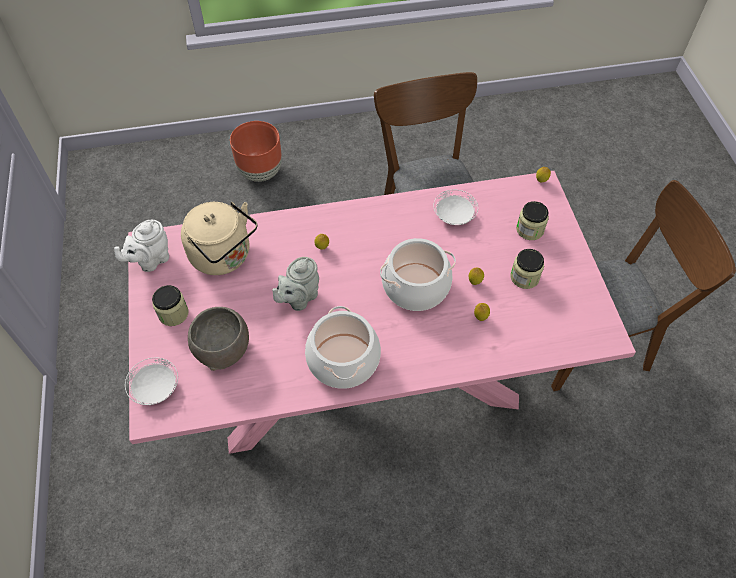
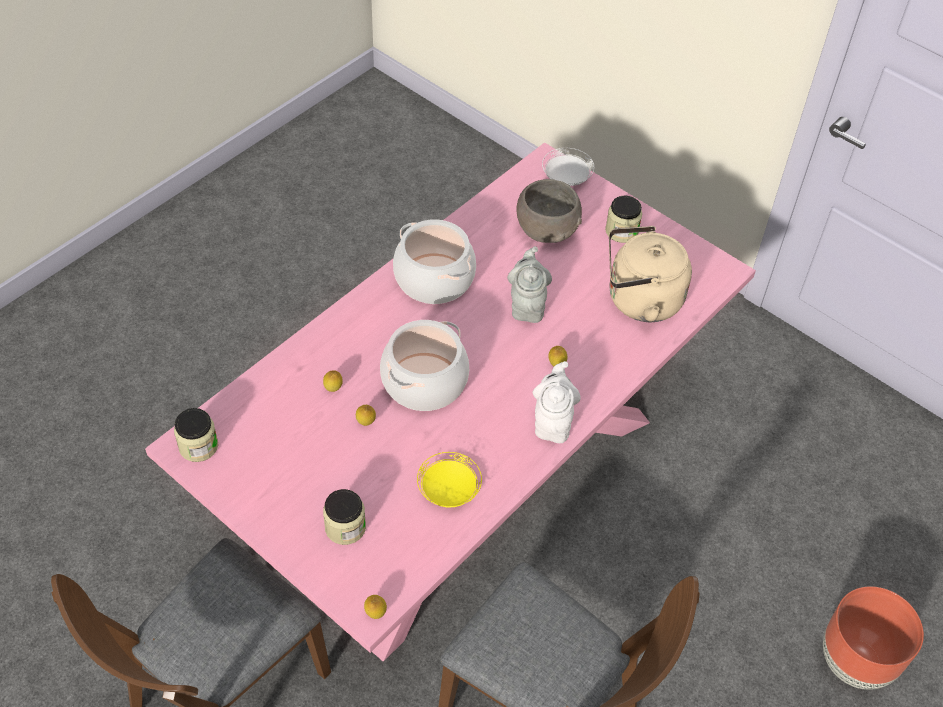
camera: 140 degrees right, 5 degrees down
white teapot [114,220,169,272] -> white teapot moved to [533,361,581,443]
white plate [433,190,478,225] -> yellow plate [417,452,482,508]
jar [510,249,544,289] -> jar moved to [174,408,218,462]

